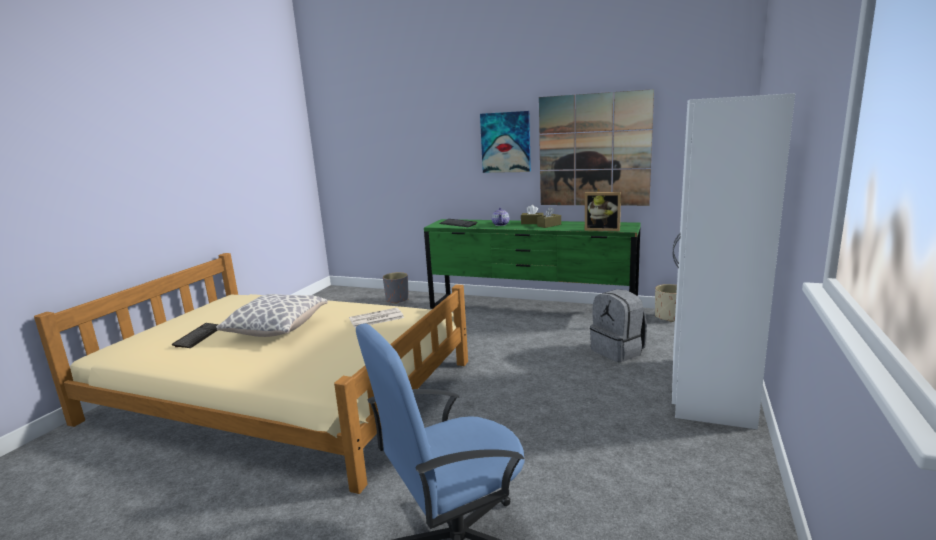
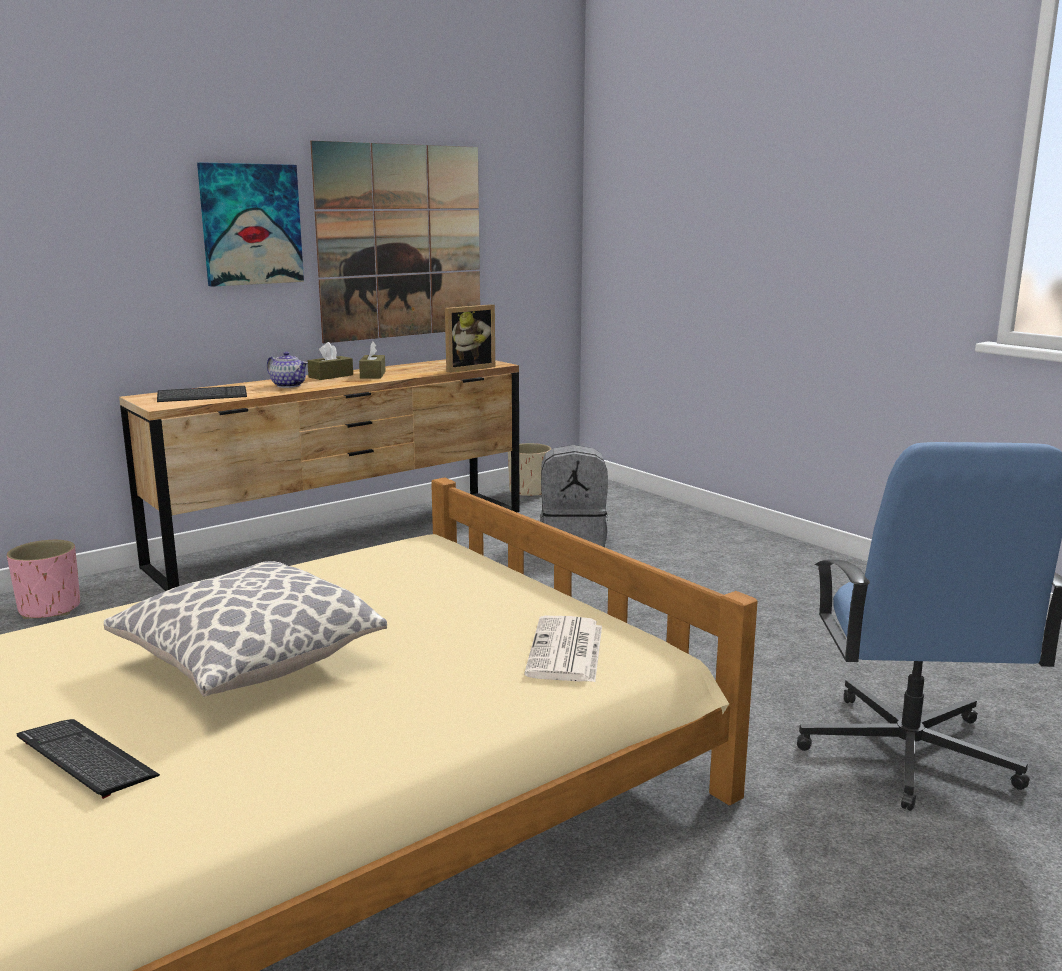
camera: 60 degrees left, 0 degrees up
newspaper [349,308,404,328] -> newspaper moved to [524,616,602,682]
grey planter [383,272,409,304] -> pink planter [7,540,80,619]
green dresser [424,219,641,309] -> brown dresser [119,359,520,591]
white wardrobe [672,93,795,430] -> none

